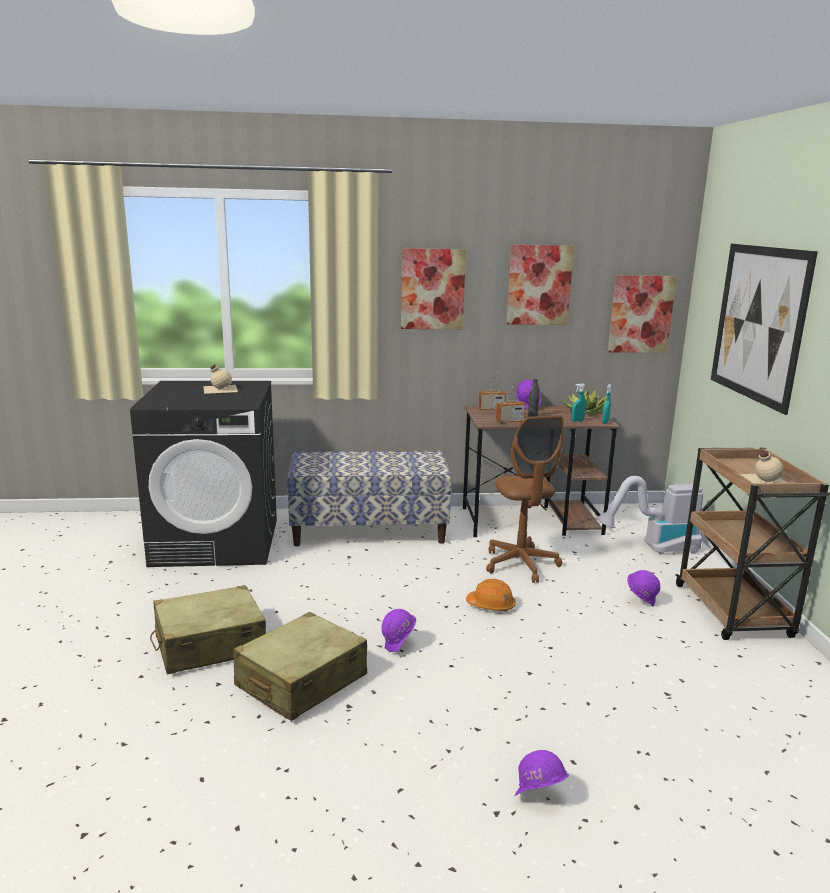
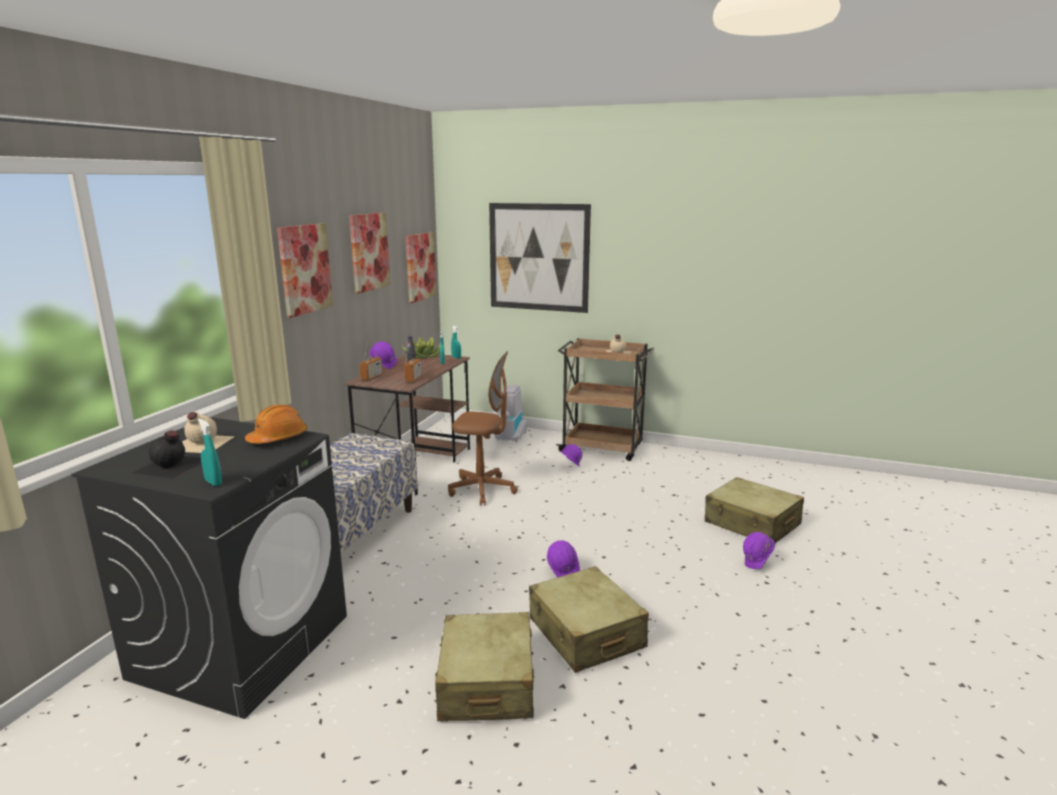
camera: 65 degrees left, 0 degrees up
orange hard hat [466,579,516,611] -> orange hard hat moved to [245,405,308,444]
none -> black bottle [133,430,201,479]
none -> turquoise spray bottle [198,419,222,486]
none -> beige suitcase [705,477,804,544]

